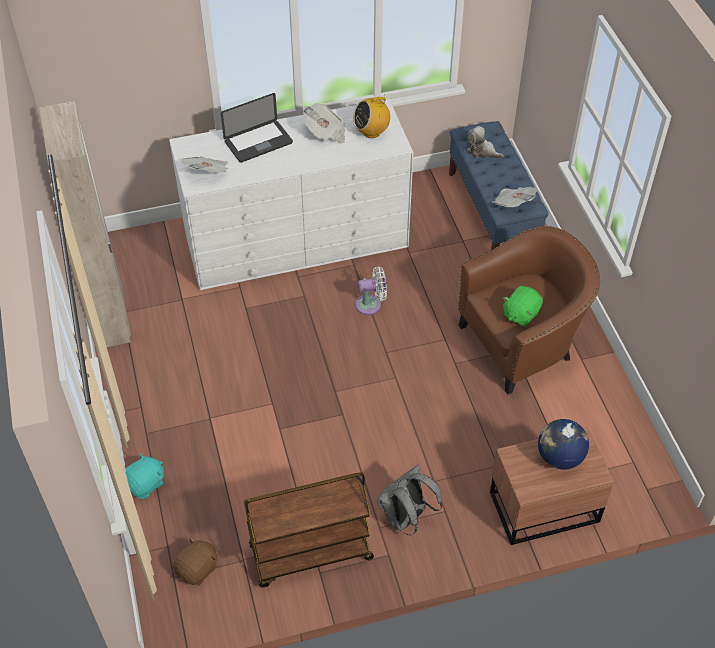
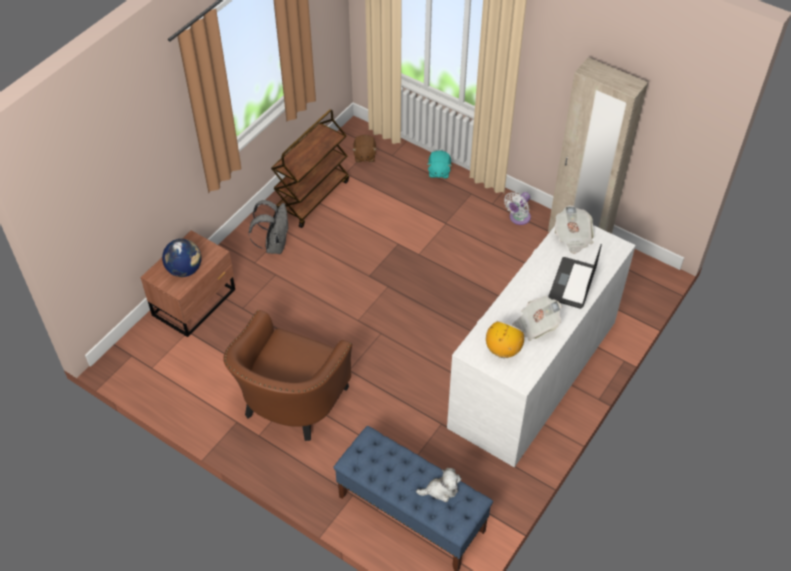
camera: 140 degrees right, 0 degrees up
white fan [355,266,387,315] -> white fan moved to [504,192,531,225]
newspaper [492,187,538,207] -> none
green plush toy [503,286,543,327] -> none

